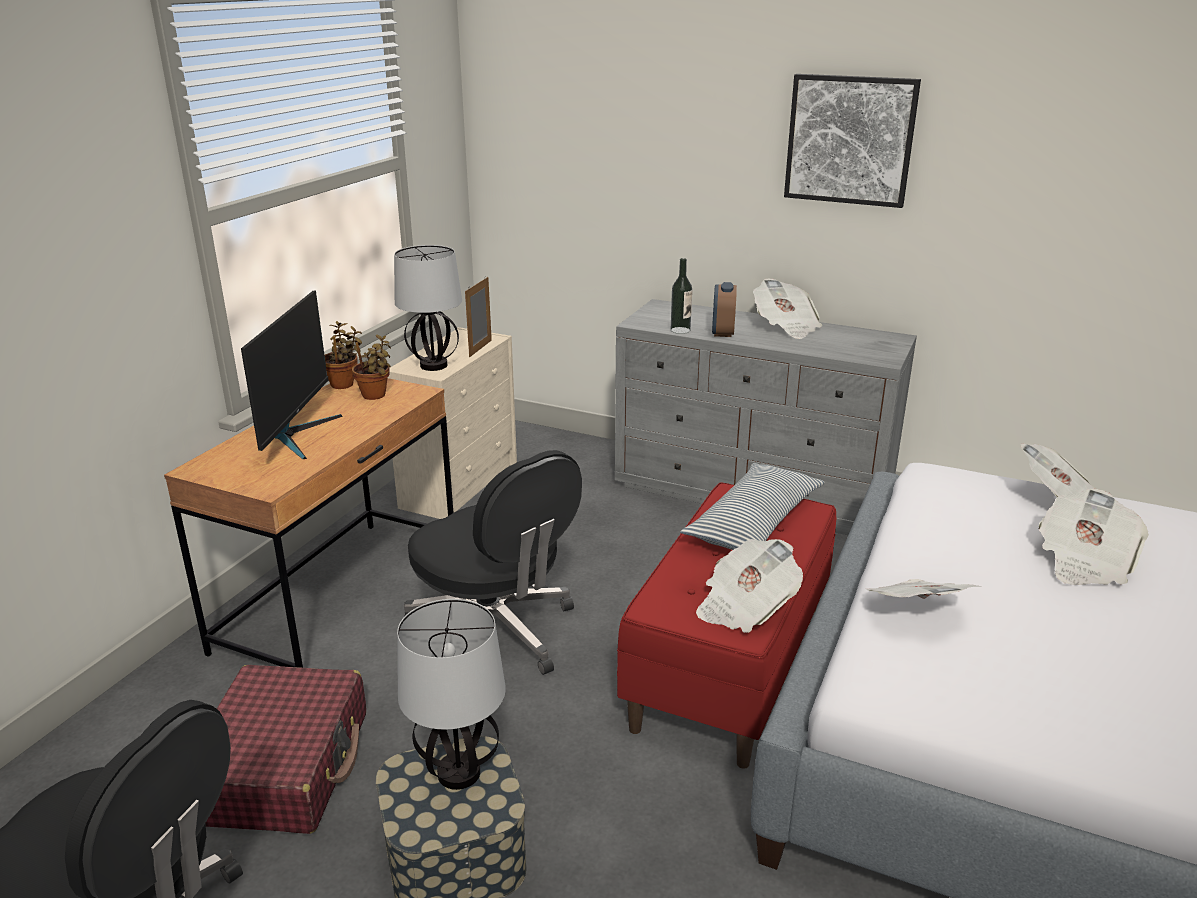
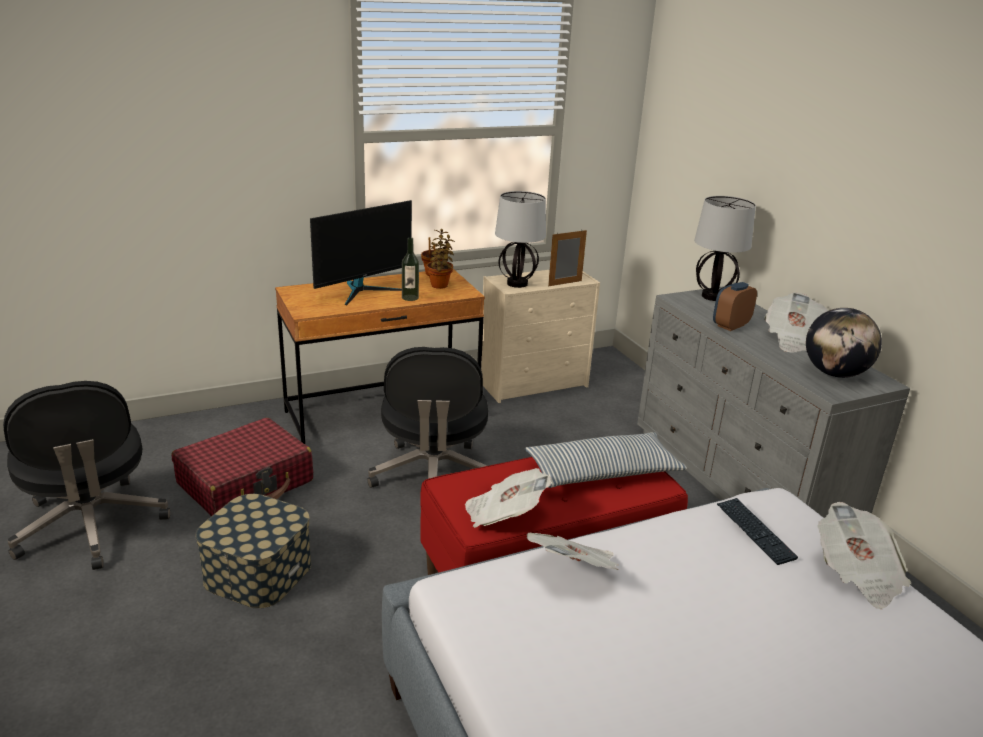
camera: 40 degrees right, 0 degrees up
table lamp [397,599,506,790] -> table lamp moved to [694,196,756,301]
bottle [671,258,692,334] -> bottle moved to [402,237,419,301]
picture [784,74,921,208] -> none
newspaper [1038,488,1149,585] -> none
none -> keyboard [717,498,798,565]
none -> globe [806,308,882,378]

